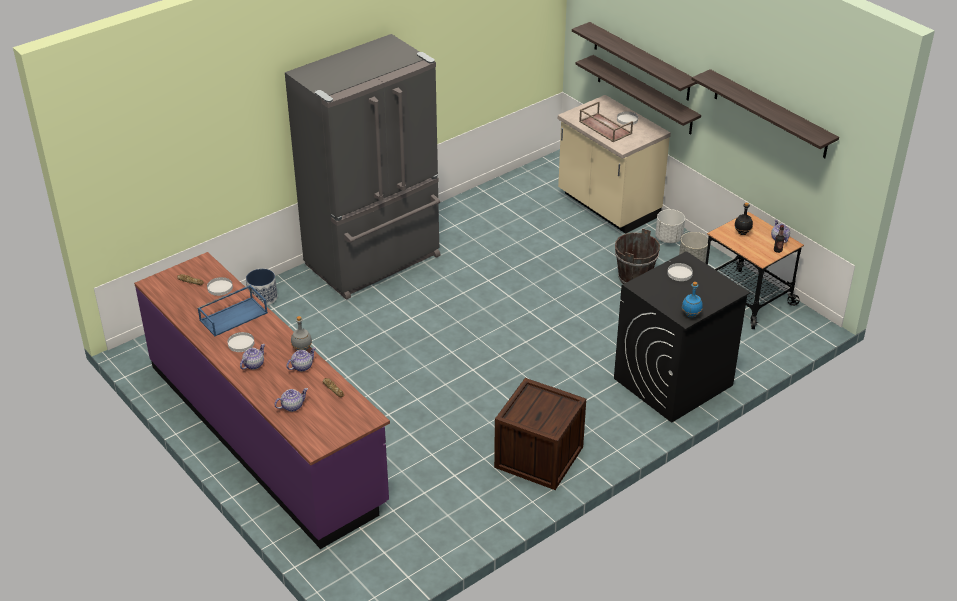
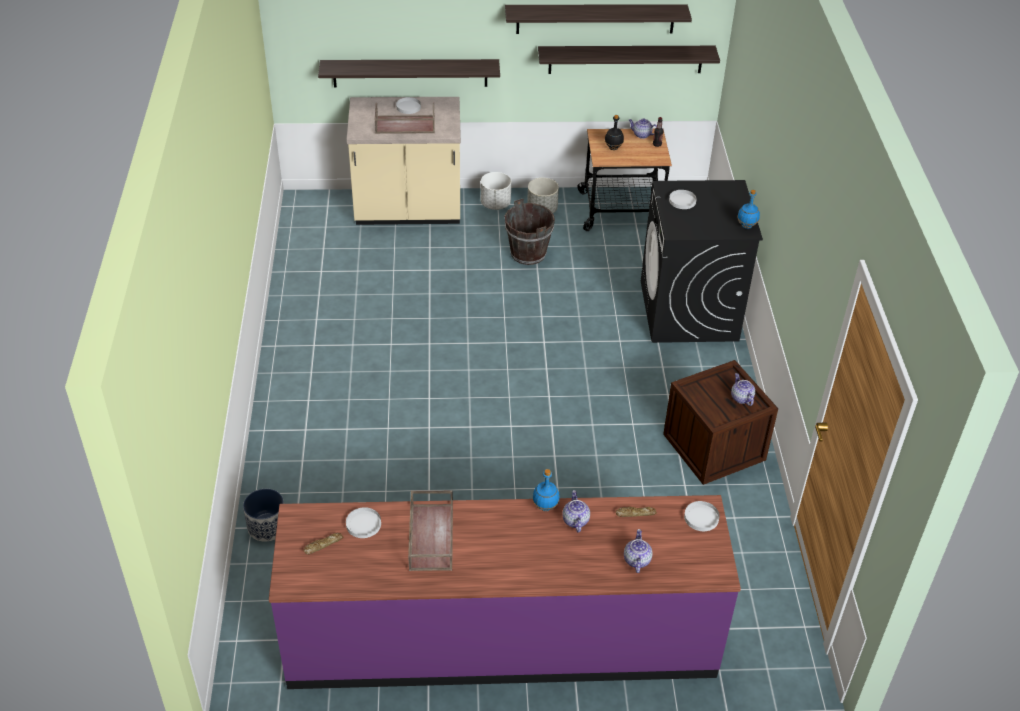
camera: 55 degrees left, 5 degrees up
blue tray [198,285,268,337] -> brown tray [408,491,453,571]
white plate [227,332,254,352] -> white plate moved to [684,501,720,531]
teapot [240,344,265,370] -> teapot moved to [731,373,755,406]
grey fridge [285,34,441,300] -> none
grey bottle [291,316,312,350] -> blue bottle [532,469,560,511]
shelf [572,22,698,101] -> shelf moved to [538,46,720,74]

